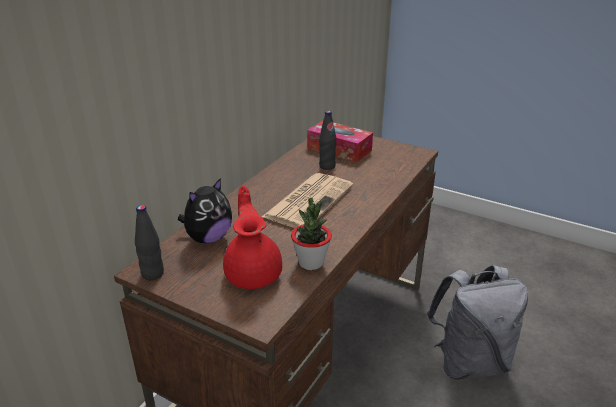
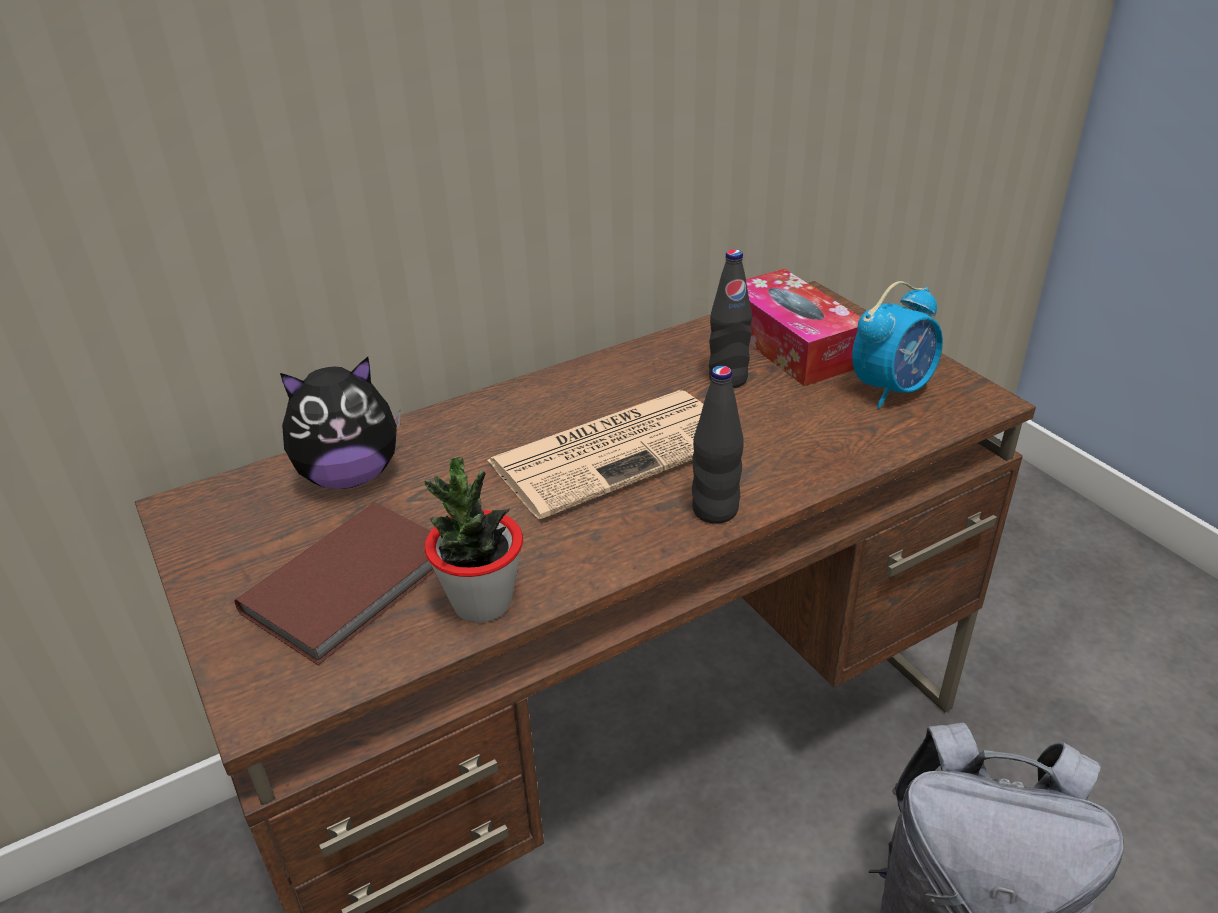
camera: 30 degrees right, 5 degrees up
black bottle [135,205,164,280] -> black bottle moved to [692,366,744,524]
red teapot [223,186,282,289] -> brown book [235,502,434,665]
none -> alarm clock [852,281,943,408]

